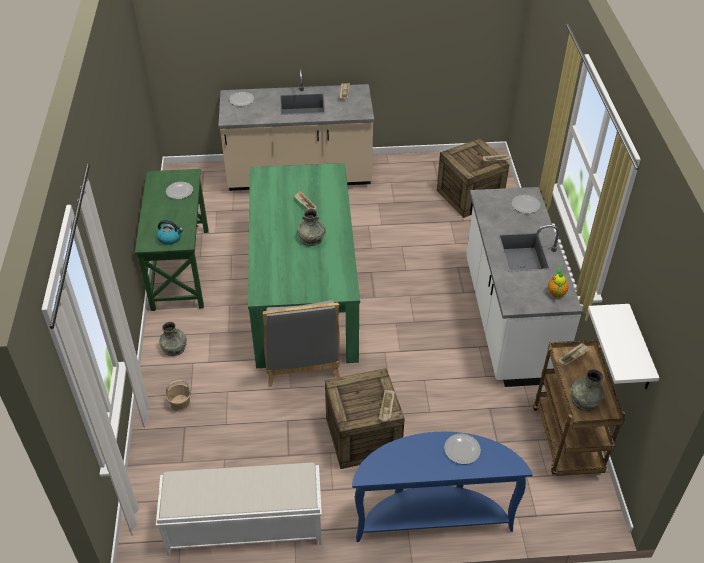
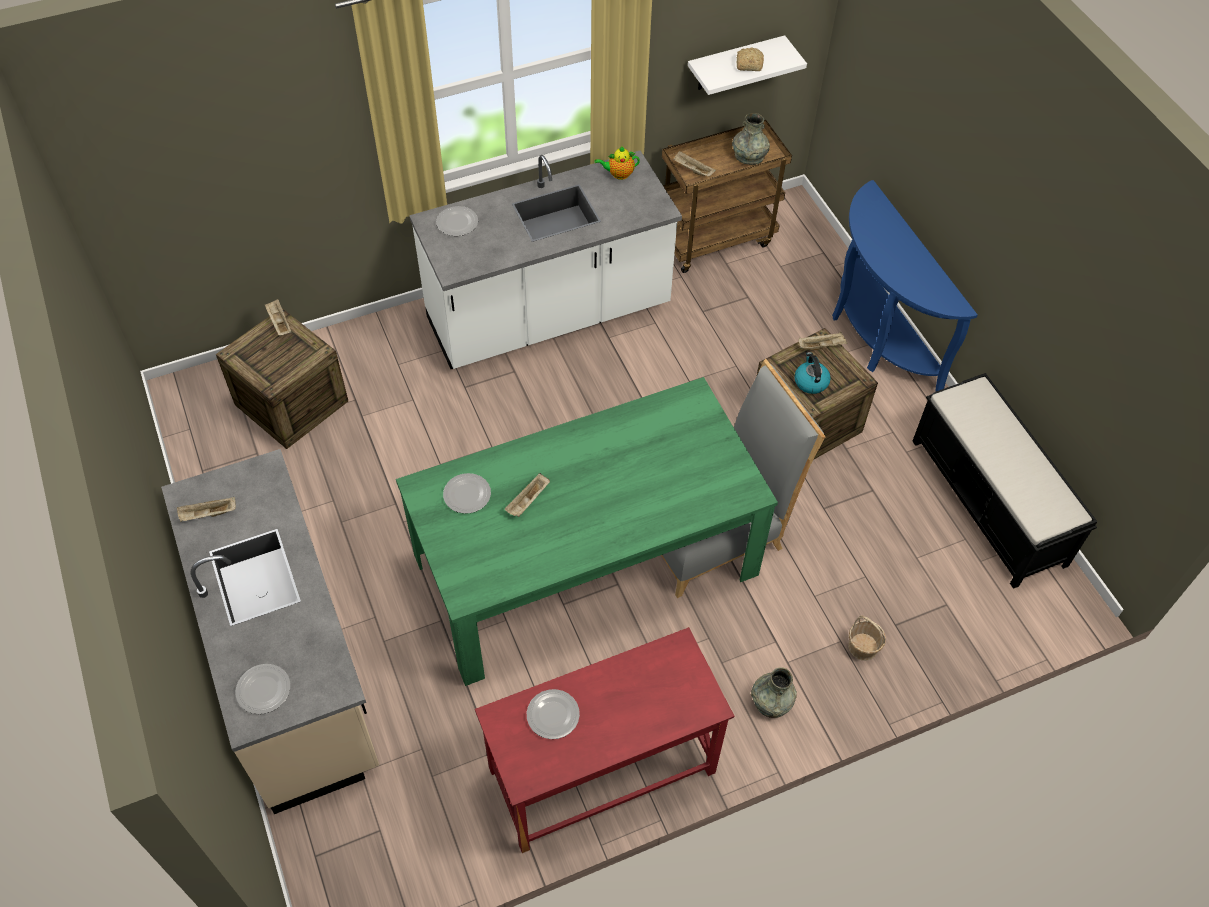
camera: 110 degrees left, 10 degrees up
green desk [135,169,209,311] -> red desk [475,627,734,853]
white bench [156,462,322,555] -> black bench [913,373,1097,589]
kettle [157,220,183,245] -> kettle moved to [794,352,831,394]
grey vase [297,209,326,246] -> none
plate [444,434,481,464] -> plate moved to [443,473,491,514]
none -> bread [737,47,764,71]

